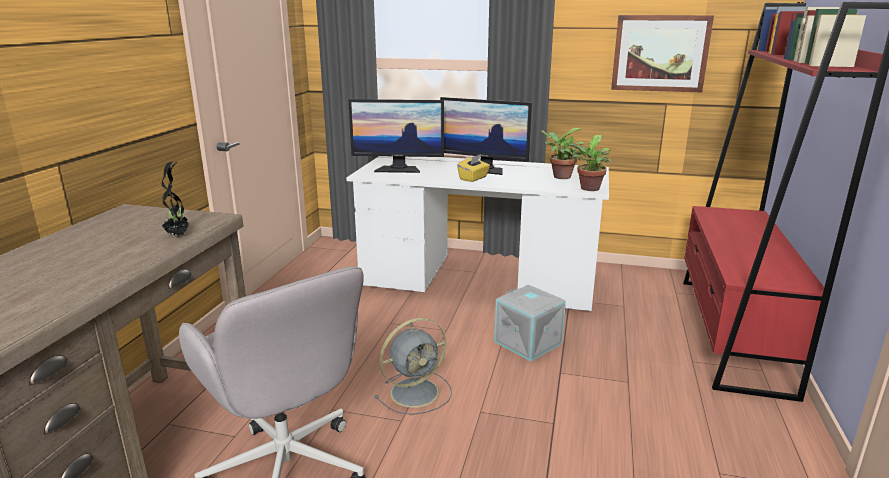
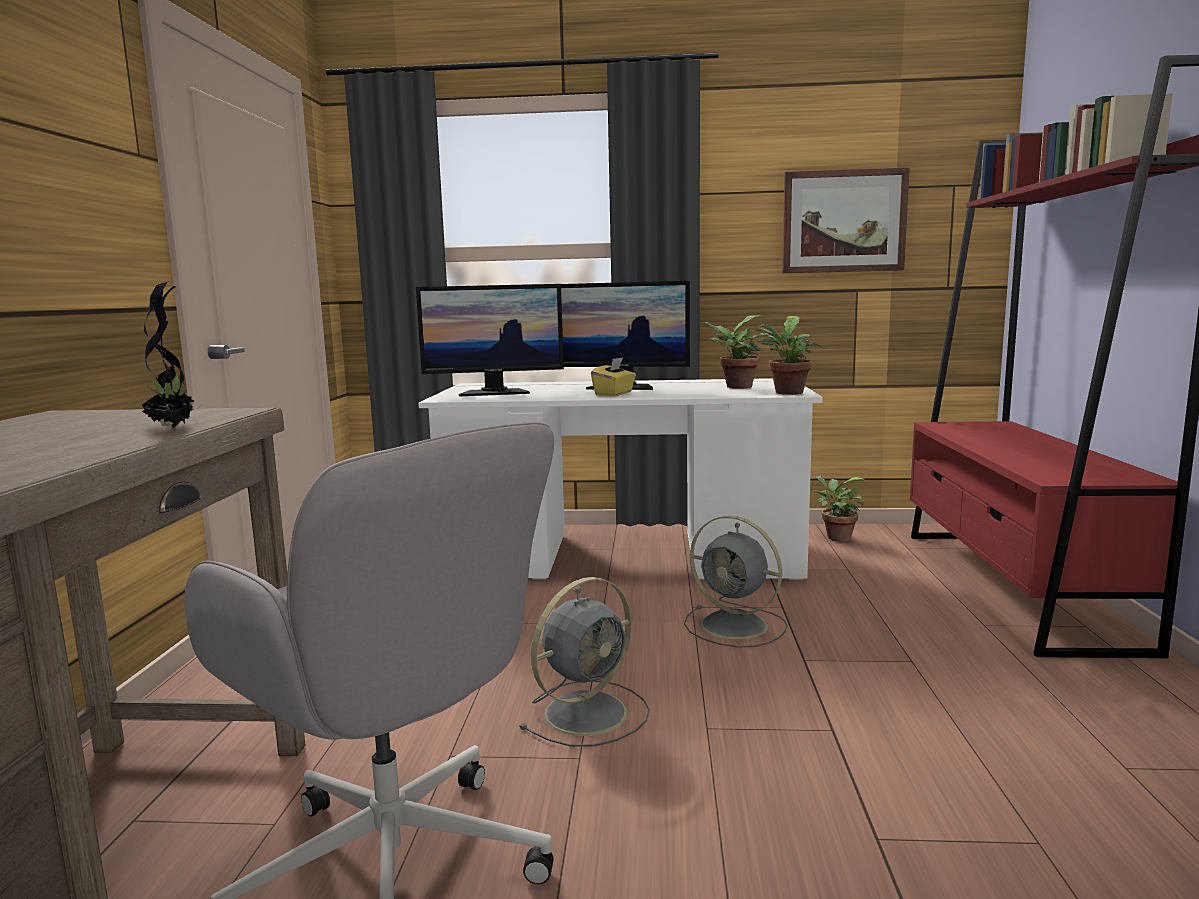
camera: 10 degrees left, 10 degrees down
grey storage box [494,285,566,361] -> grey fan [684,516,787,648]
none -> potted plant [813,475,866,542]

